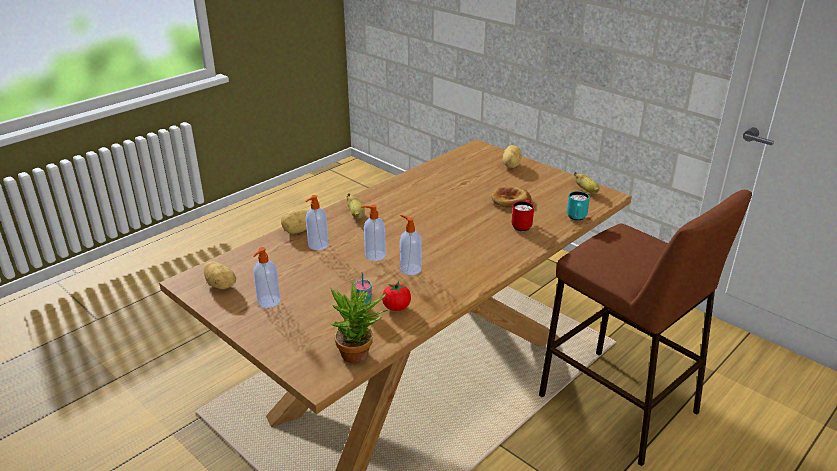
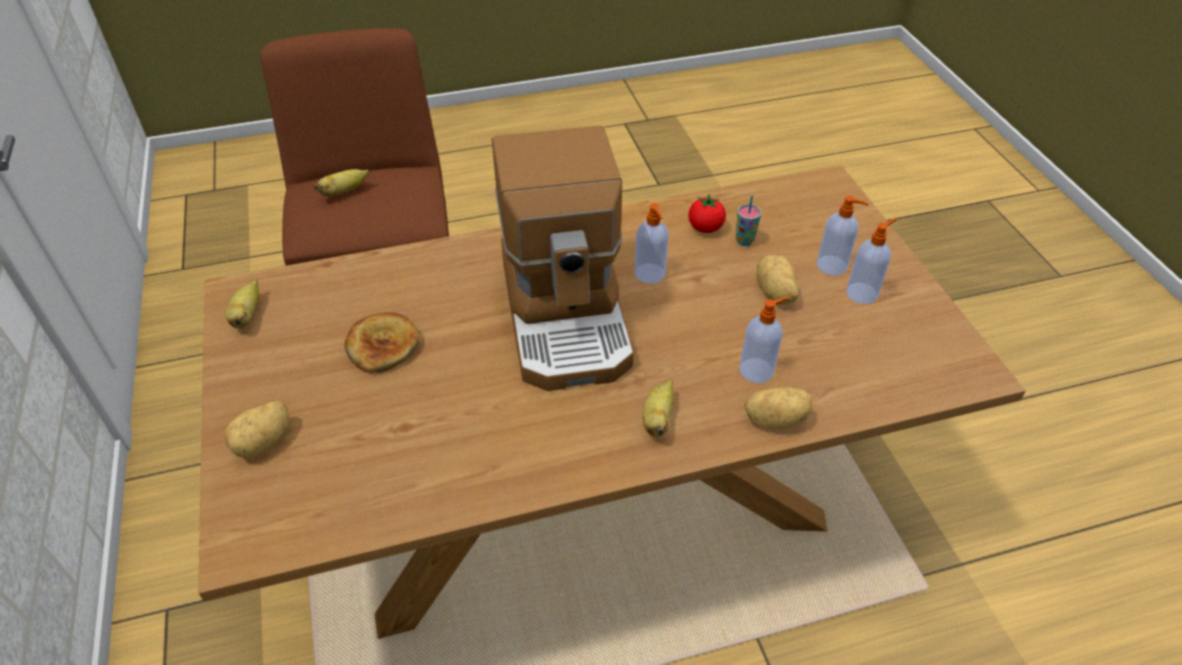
camera: 150 degrees left, 15 degrees up
potato [204,261,236,289] -> potato moved to [756,255,799,304]
potted plant [330,278,388,363] -> none
soap dispenser [361,205,386,261] -> soap dispenser moved to [817,195,869,276]
red mug [511,200,534,231] -> none
turquoise mug [567,191,590,221] -> none
none -> banana [314,169,369,196]
none -> coffee machine [492,125,634,391]

